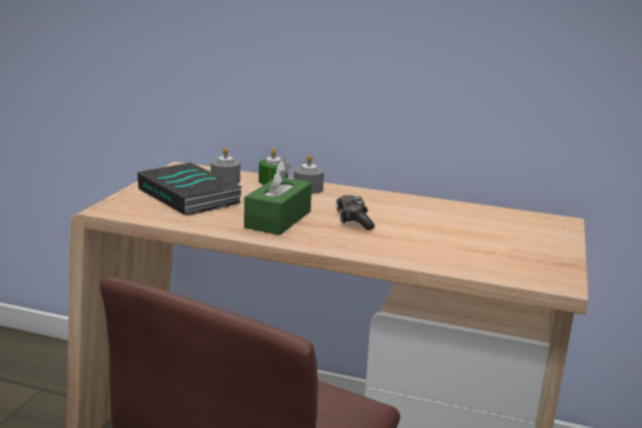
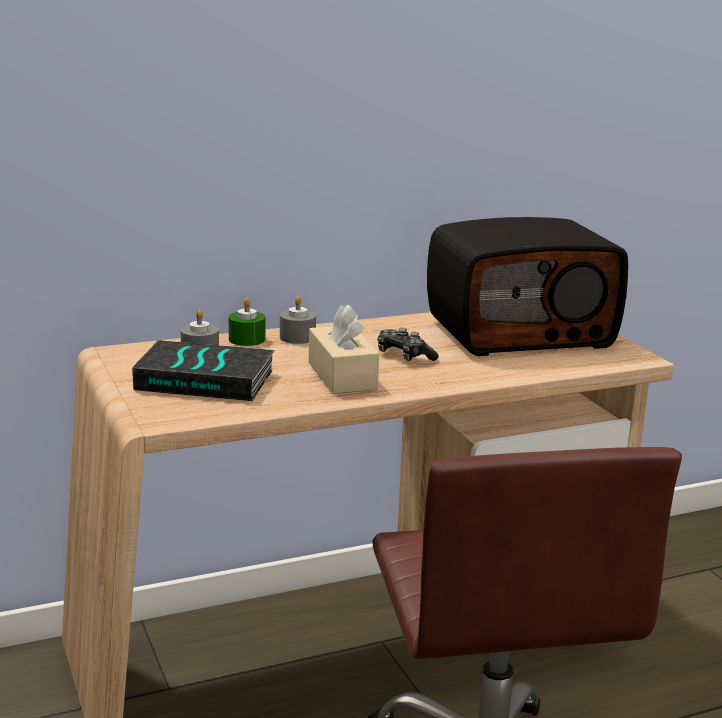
camera: 40 degrees left, 0 degrees up
green tissue box [244,159,312,235] -> beige tissue box [309,304,379,394]
none -> radio [427,217,628,356]

